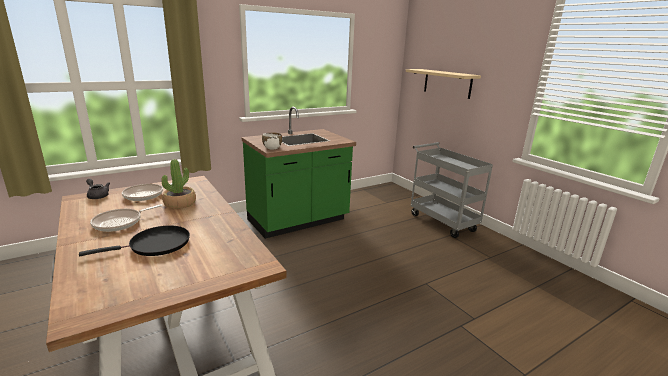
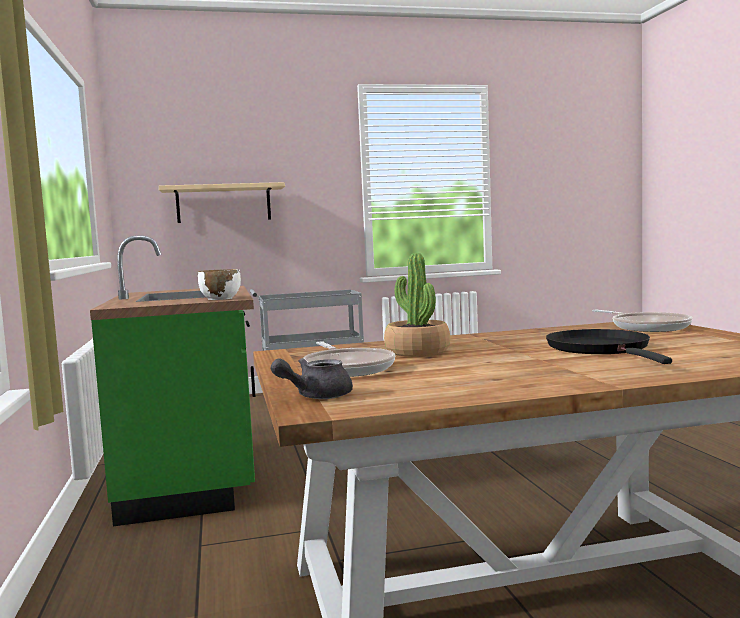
camera: 70 degrees left, 15 degrees down
frying pan [90,204,163,232] -> frying pan moved to [592,310,692,332]

